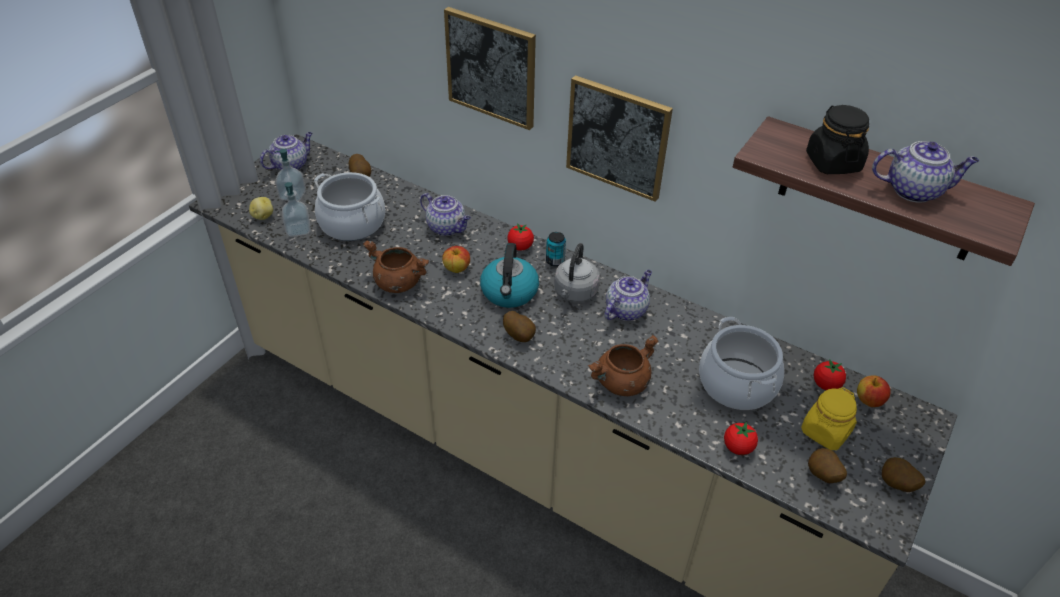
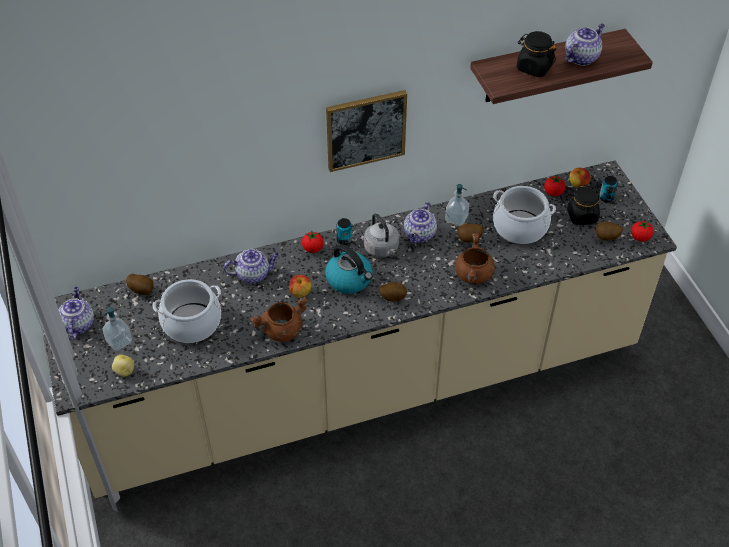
camera: 50 degrees left, 5 degrees up
soap dispenser [282,182,311,237] -> soap dispenser moved to [445,184,469,226]
picture [444,7,536,130] -> none
teapot [604,270,652,321] -> teapot turned 150 degrees counterclockwise [404,202,437,244]
tomato [724,422,758,455] -> tomato moved to [631,220,653,242]
yellow jar [801,387,857,450] -> black jar [567,185,600,225]
potato [882,457,925,492] -> potato moved to [457,223,484,243]
none -> can [599,176,618,202]

